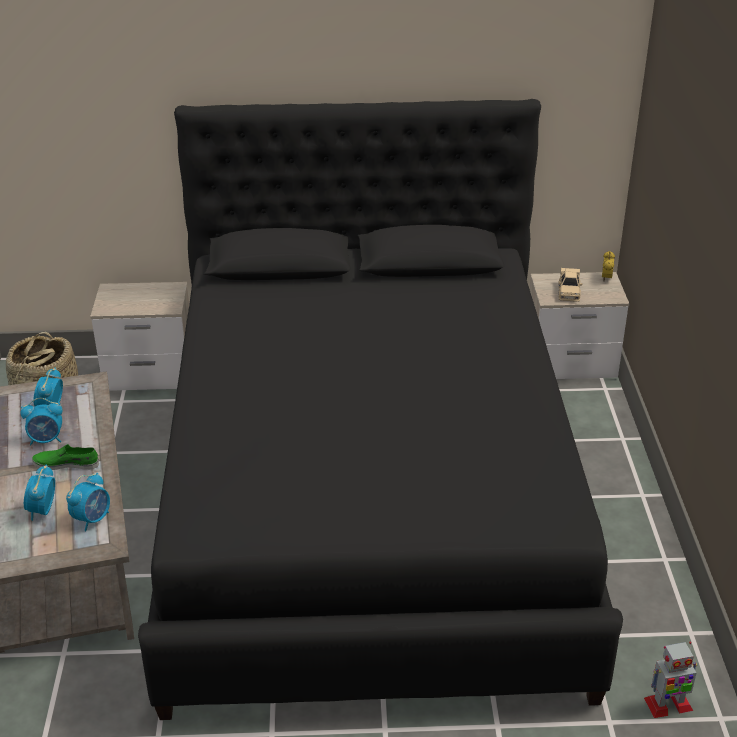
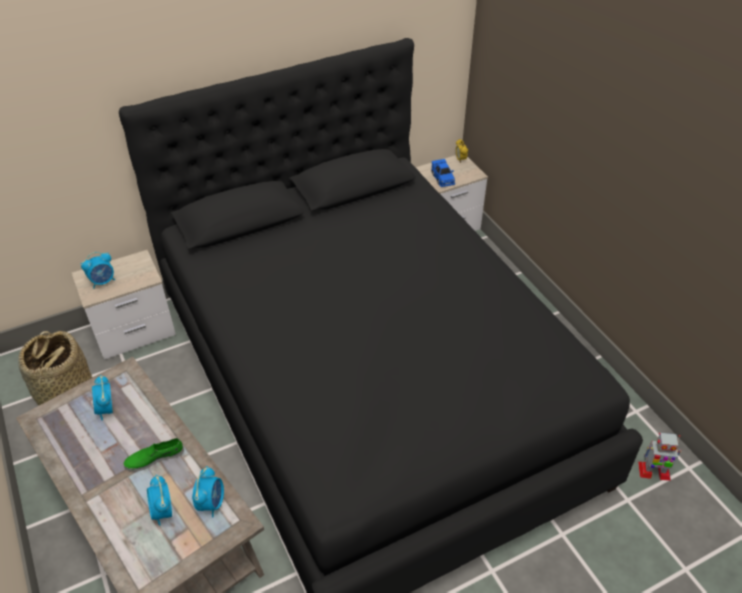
camera: 25 degrees left, 10 degrees up
alarm clock [21,398,63,446] -> alarm clock moved to [81,252,115,289]
beige toy car [558,268,582,302] -> blue toy car [431,159,455,187]
toy robot [644,642,697,718] -> toy robot turned 45 degrees clockwise [638,433,681,481]

